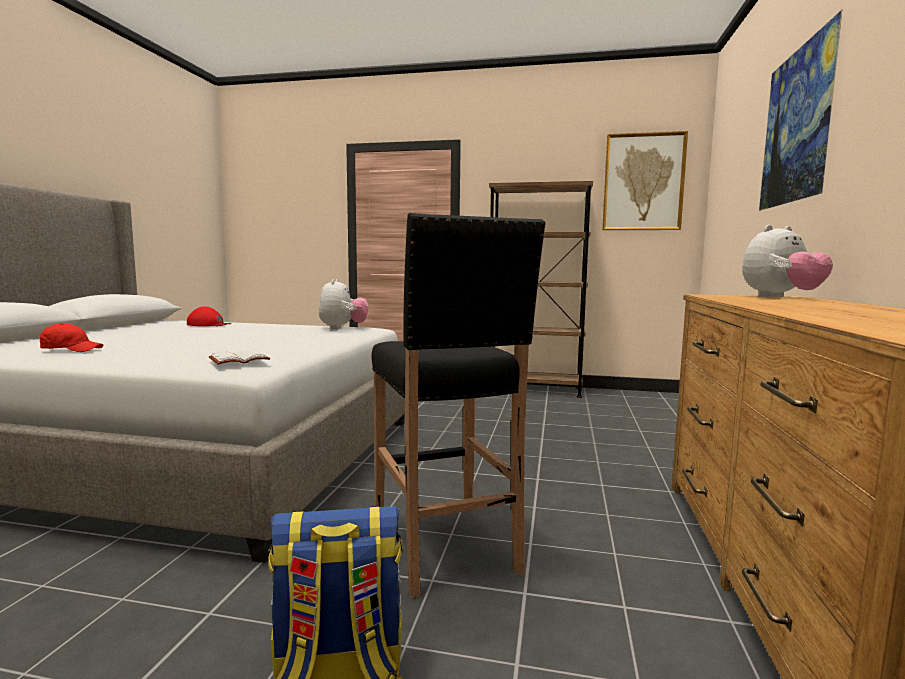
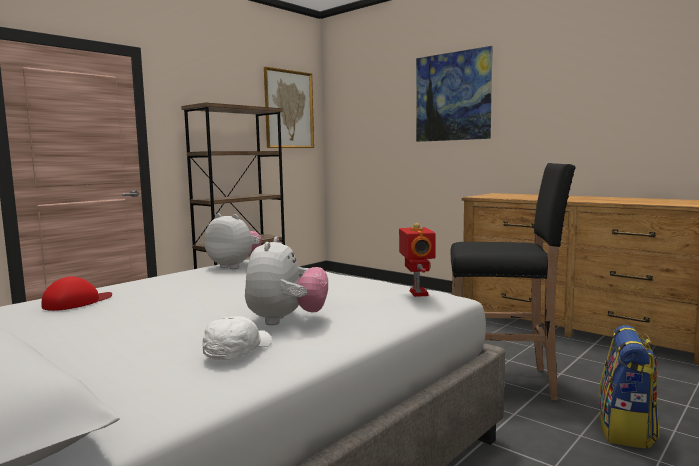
camera: 60 degrees left, 0 degrees up
red cap [40,323,103,352] -> white cap [203,316,272,360]
white book [209,349,270,365] -> toy robot [399,223,436,297]
plush toy [742,225,833,297] -> plush toy moved to [245,237,328,325]

